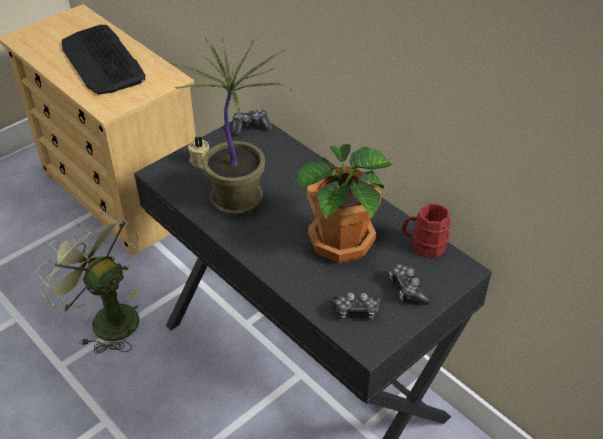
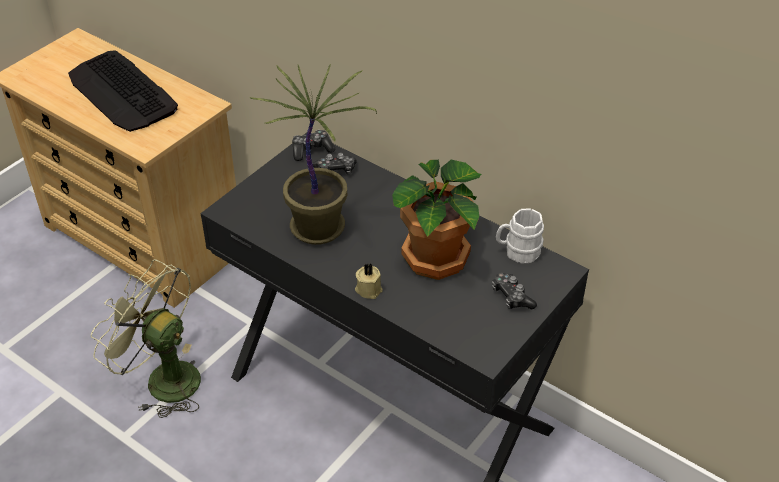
camera: 10 degrees left, 0 degrees up
beige candle [188,136,209,169] -> beige candle moved to [355,263,383,299]
game controller [331,292,382,320] -> game controller moved to [313,153,357,174]
red mug [402,203,451,258] -> white mug [496,209,544,264]

